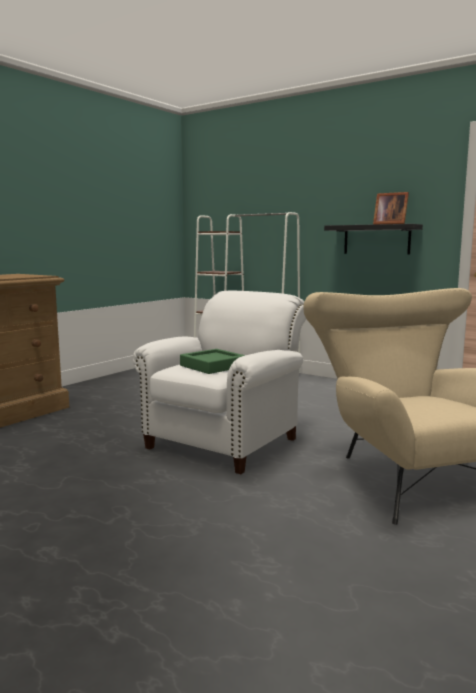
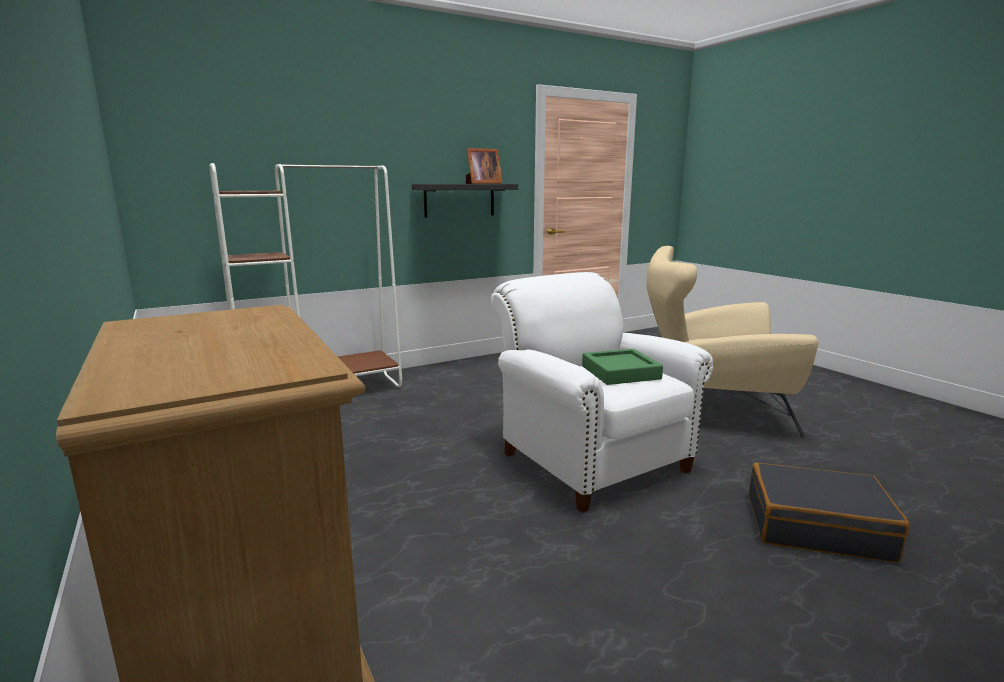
camera: 65 degrees left, 5 degrees up
none -> black suitcase [749,463,910,563]

